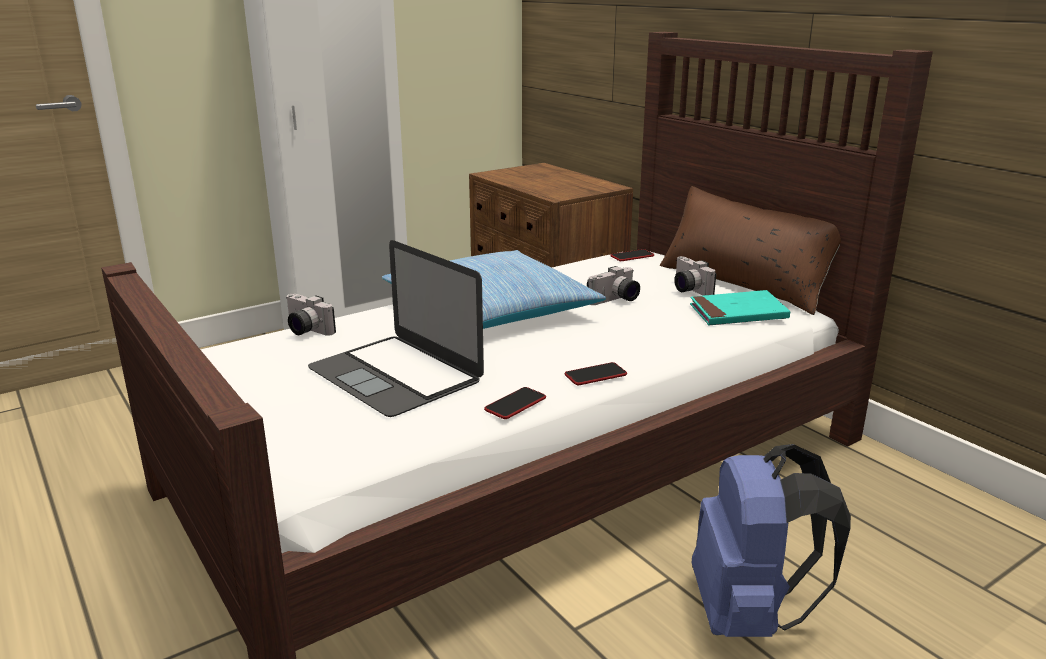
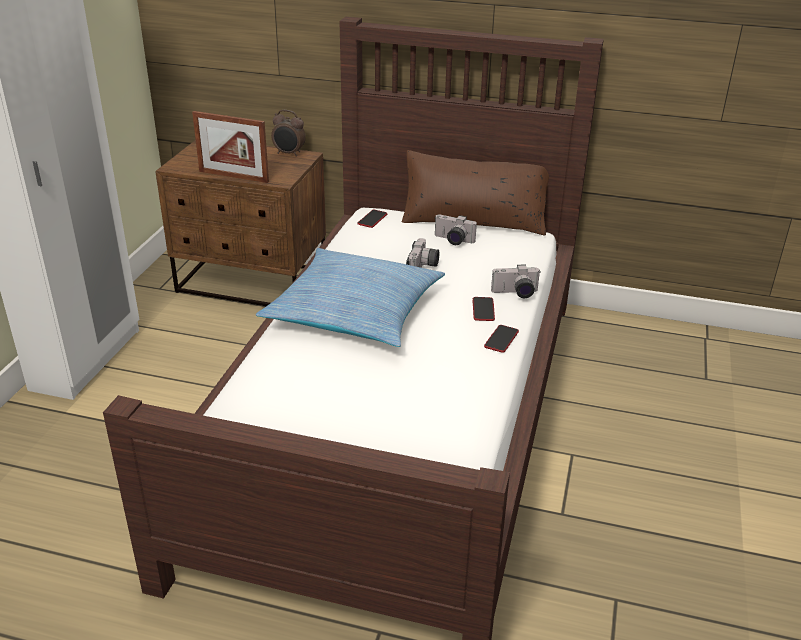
camera: 40 degrees left, 10 degrees up
camera [286,294,336,336] -> camera moved to [491,265,540,298]
laptop [308,240,484,417] -> none
phone [484,387,546,419] -> phone moved to [473,297,495,321]
turquoise book [690,290,790,325] -> none
blue backpack [692,444,851,637] -> none
none -> picture frame [192,111,269,183]
none -> alarm clock [271,110,306,157]

